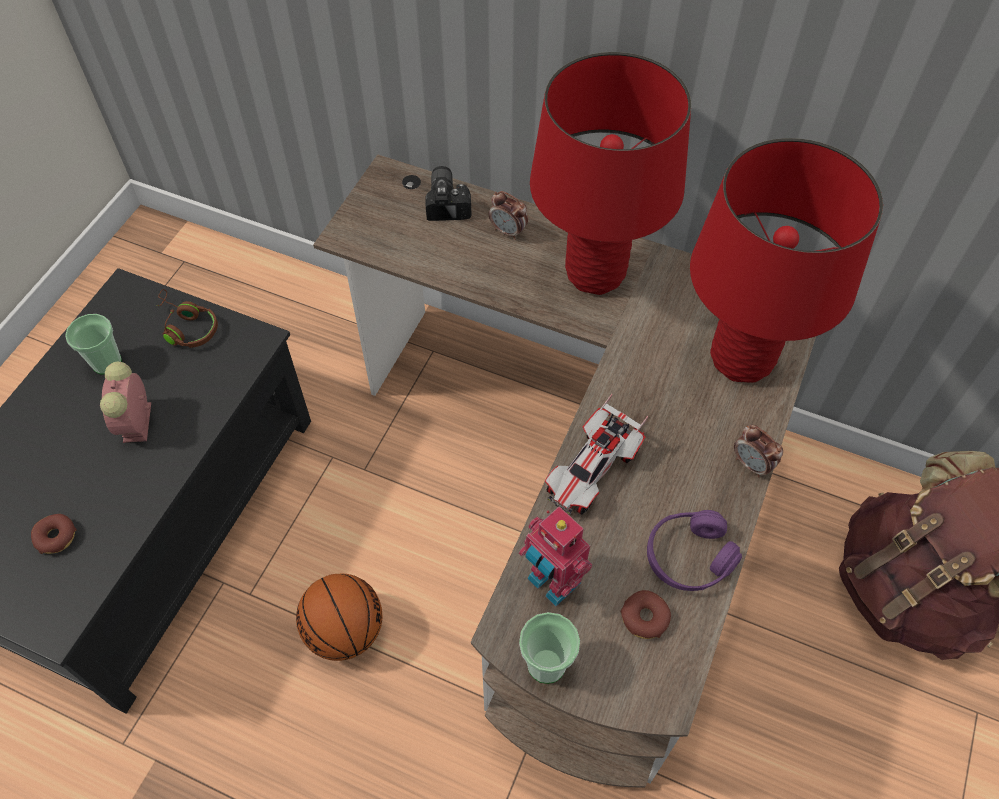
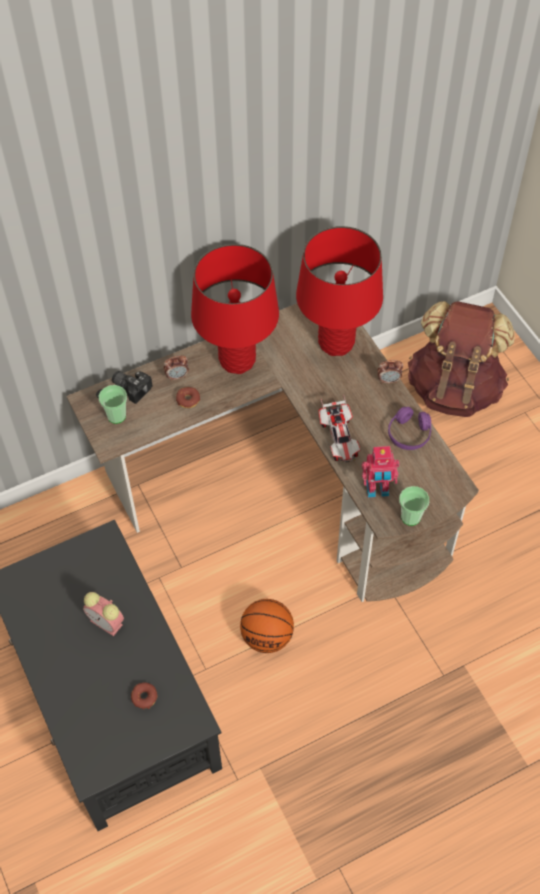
camera: 50 degrees left, 0 degrees up
cup [65,314,122,375] -> cup moved to [99,385,127,424]
brown headphones [157,289,218,348] -> none
donut [621,590,671,639] -> donut moved to [176,387,200,408]

